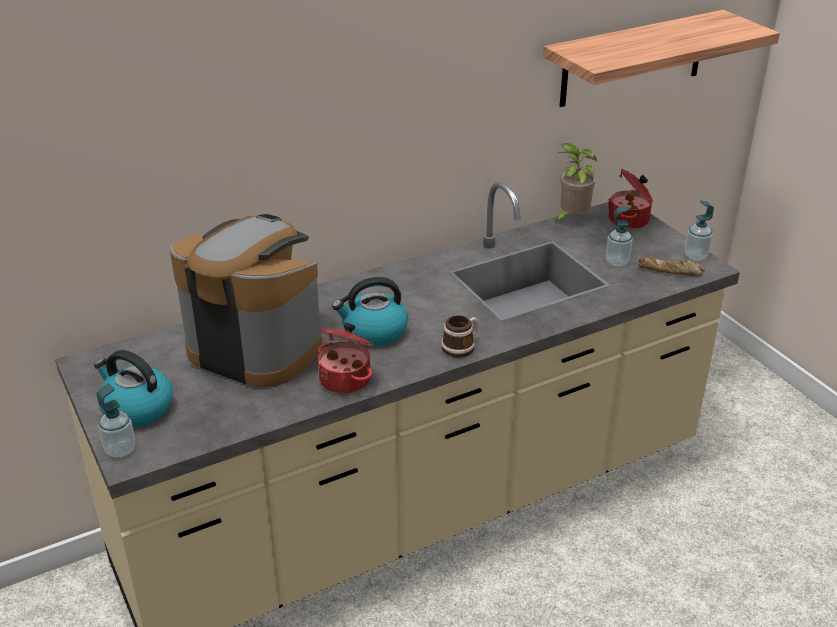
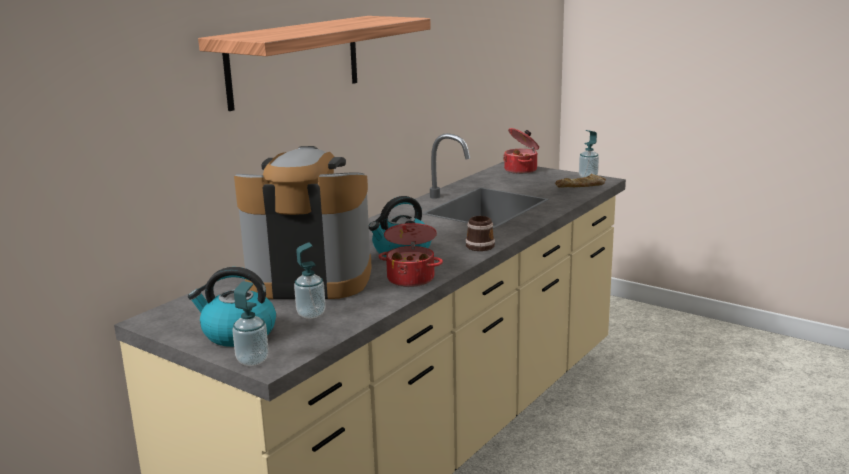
camera: 25 degrees left, 15 degrees down
shelf [543,10,780,107] -> shelf moved to [198,16,431,111]
potted plant [556,143,597,221] -> none
soap dispenser [606,205,633,266] -> soap dispenser moved to [294,242,326,319]

